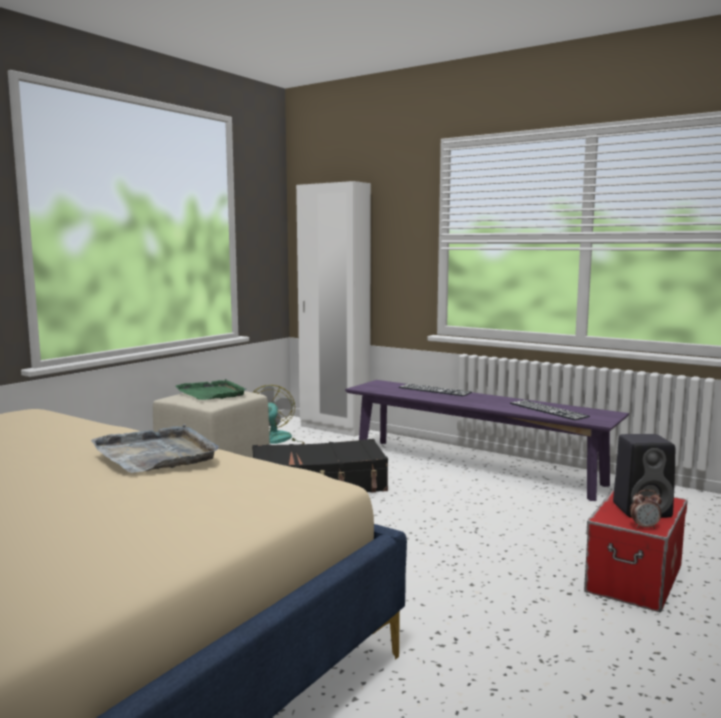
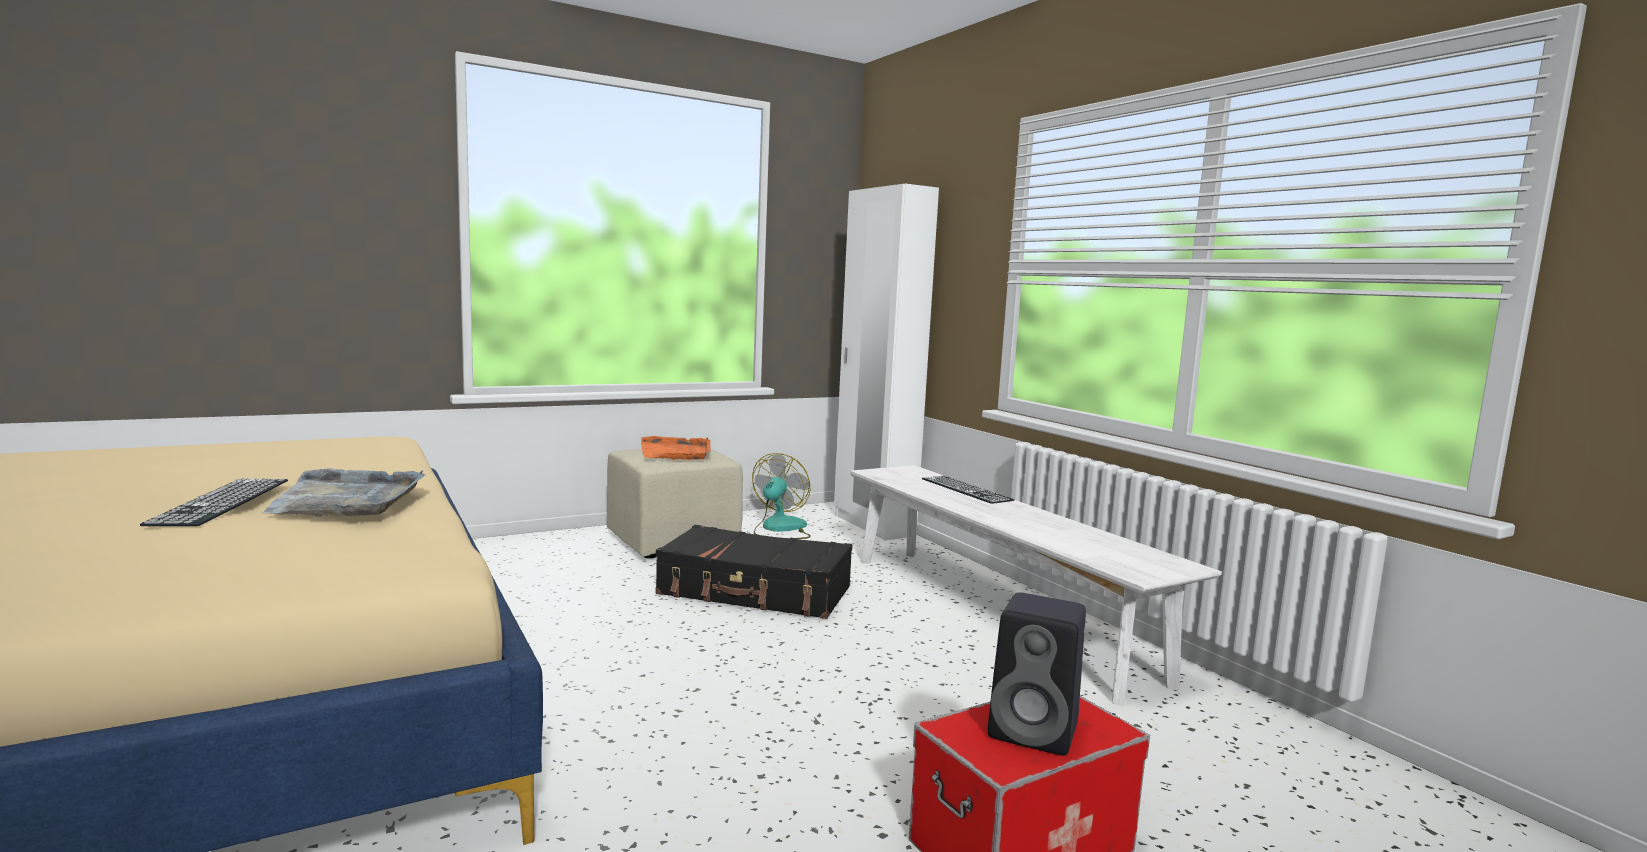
camera: 25 degrees right, 0 degrees up
green tray [175,379,246,400] -> orange tray [641,436,710,460]
purple bench [345,380,629,501] -> white bench [850,465,1222,706]
keyboard [510,400,590,420] -> keyboard moved to [140,478,288,526]
alarm clock [630,490,662,529] -> none

